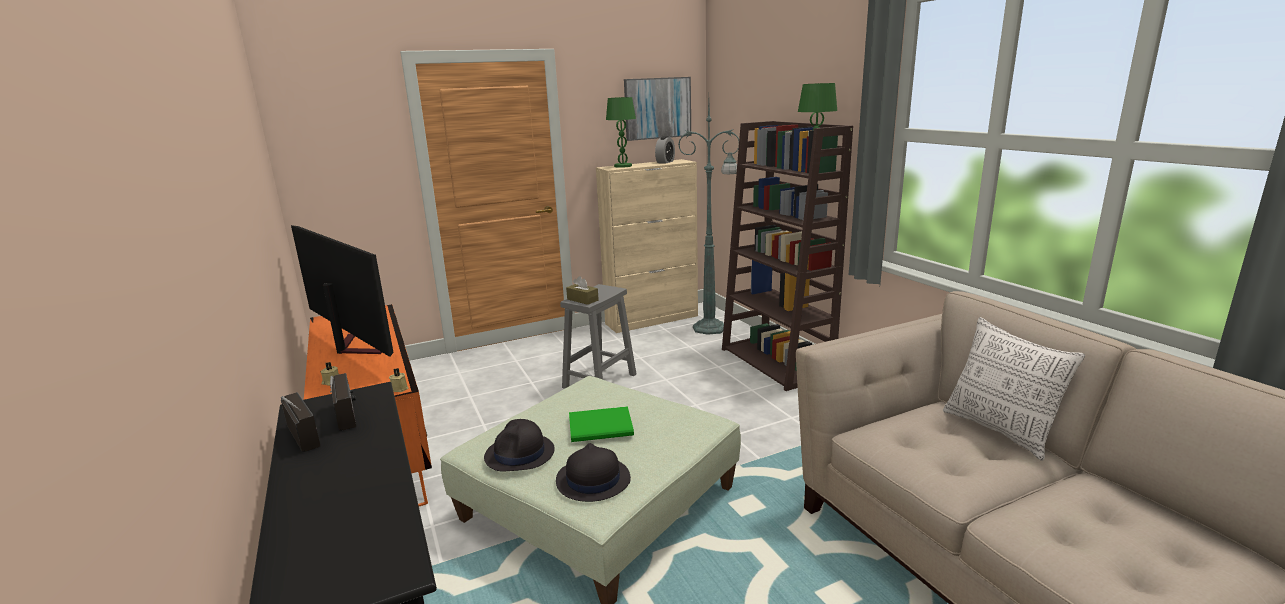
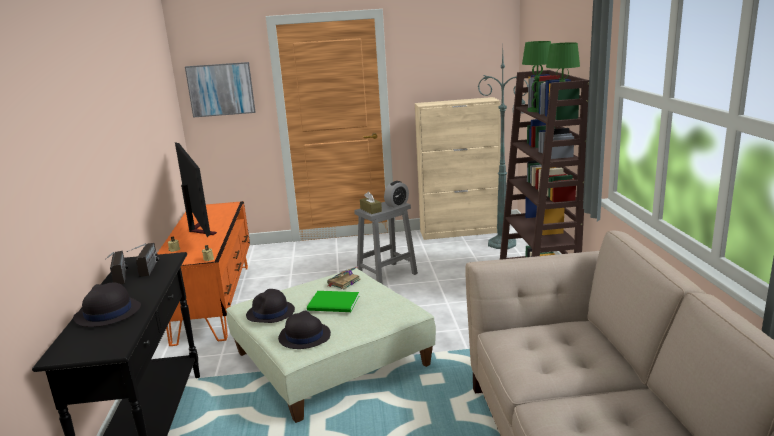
camera: 20 degrees right, 0 degrees up
green table lamp [606,97,636,168] -> green table lamp moved to [522,41,551,112]
picture [624,77,691,141] -> picture moved to [185,62,255,118]
alarm clock [655,136,675,164] -> alarm clock moved to [384,181,409,208]
pillow [943,317,1085,461] -> none
none -> black hat [73,283,141,327]
none -> book [327,266,361,289]

